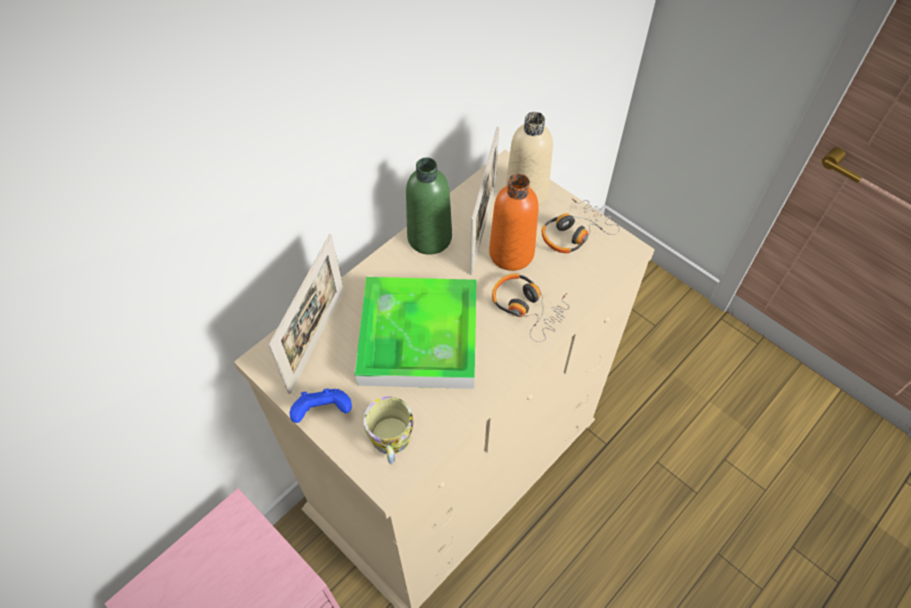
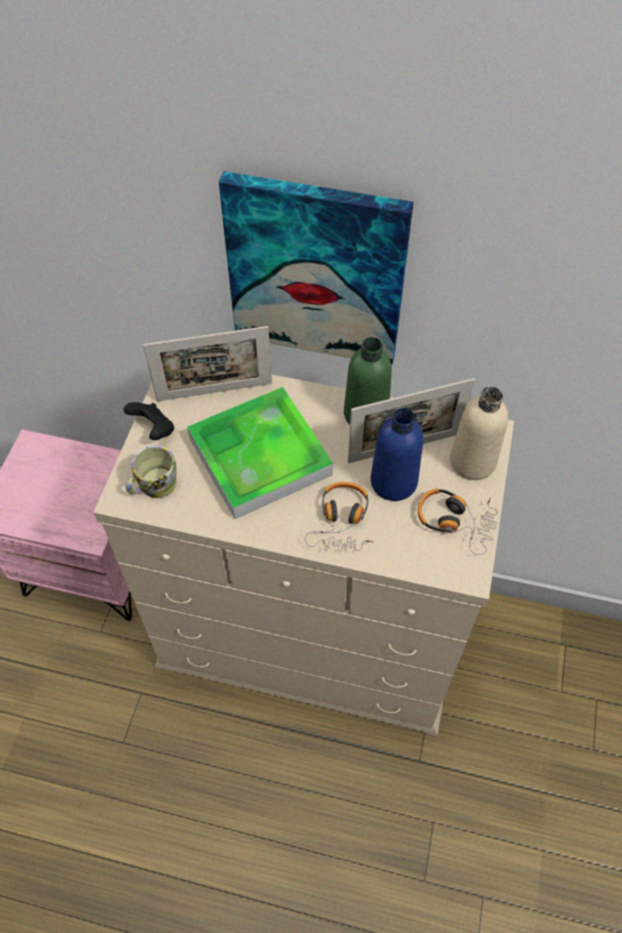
camera: 60 degrees right, 0 degrees up
blue game controller [290,389,352,423] -> black game controller [124,402,174,440]
orange bottle [489,174,539,271] -> blue bottle [371,408,423,501]
none -> picture [219,171,414,366]

